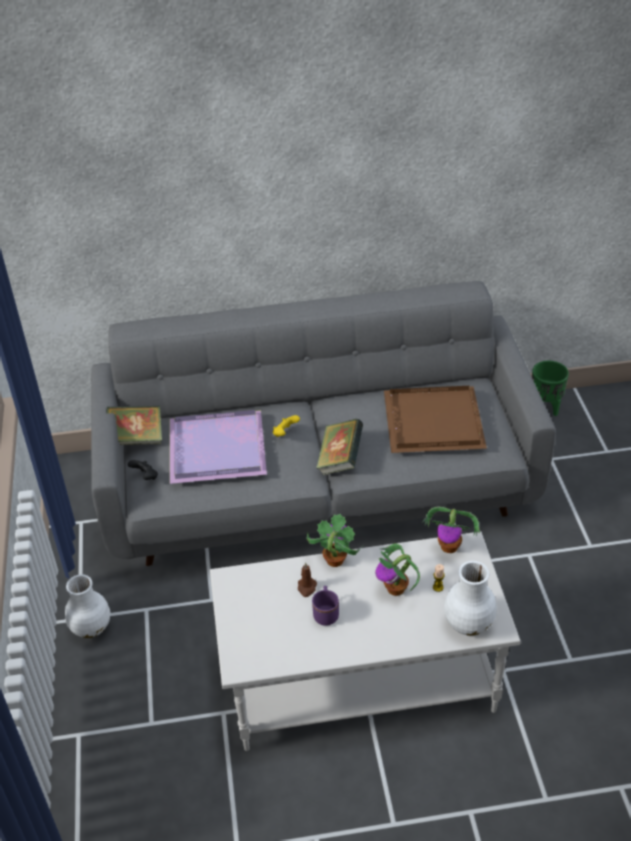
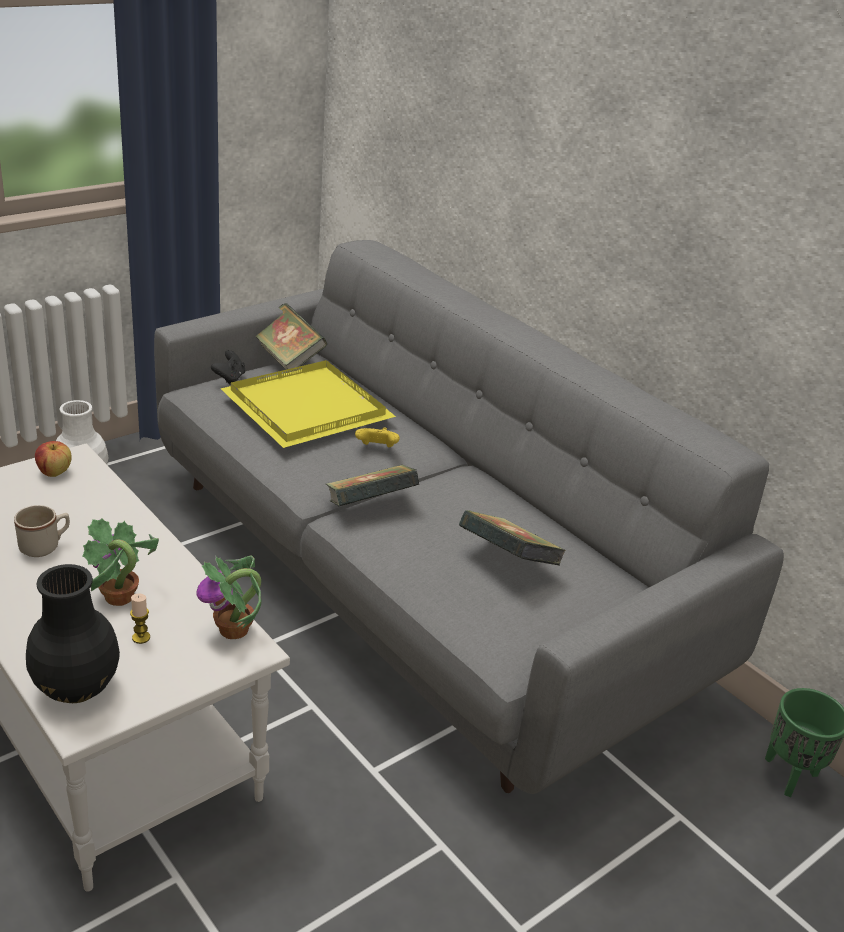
camera: 55 degrees right, 10 degrees down
purple tray [169,410,267,484] -> yellow tray [221,360,396,448]
brown candle [298,562,317,597] -> none
potted plant [306,514,363,567] -> none
purple mug [312,586,339,626] -> beige mug [14,505,70,557]
brown tray [384,386,487,453] -> book [459,510,566,565]
white vase [444,561,496,636] -> black vase [26,564,120,703]
none -> apple [35,441,72,477]

